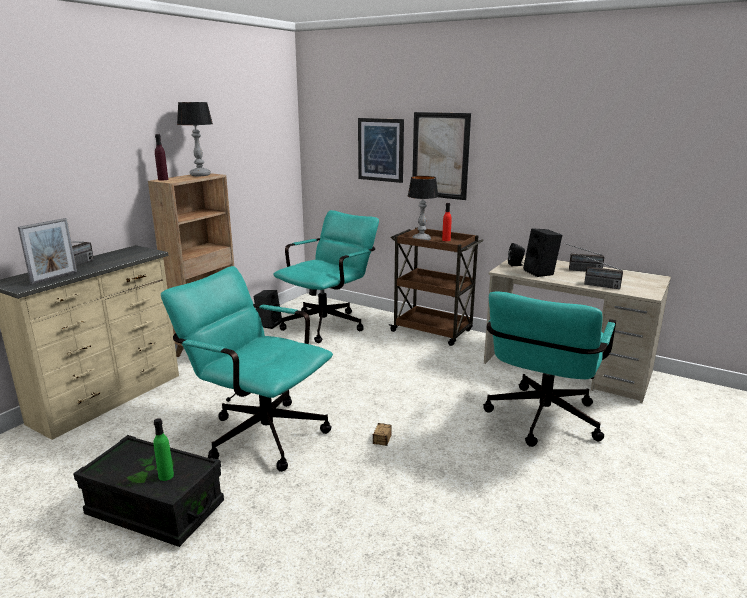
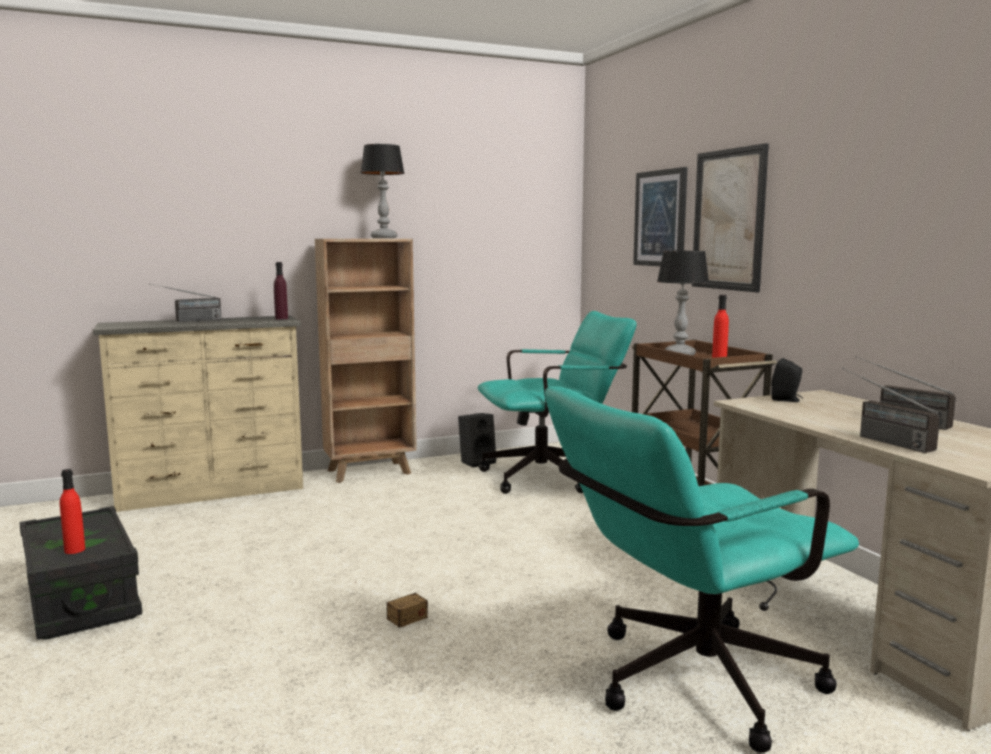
camera: 35 degrees right, 10 degrees down
picture frame [18,218,77,284] -> none
green bottle [153,418,174,481] -> red bottle [60,469,85,554]
purple bottle [155,134,168,180] -> purple bottle moved to [274,262,288,320]
turquoise office chair [161,266,333,472] -> none
black speaker [523,228,562,277] -> none

